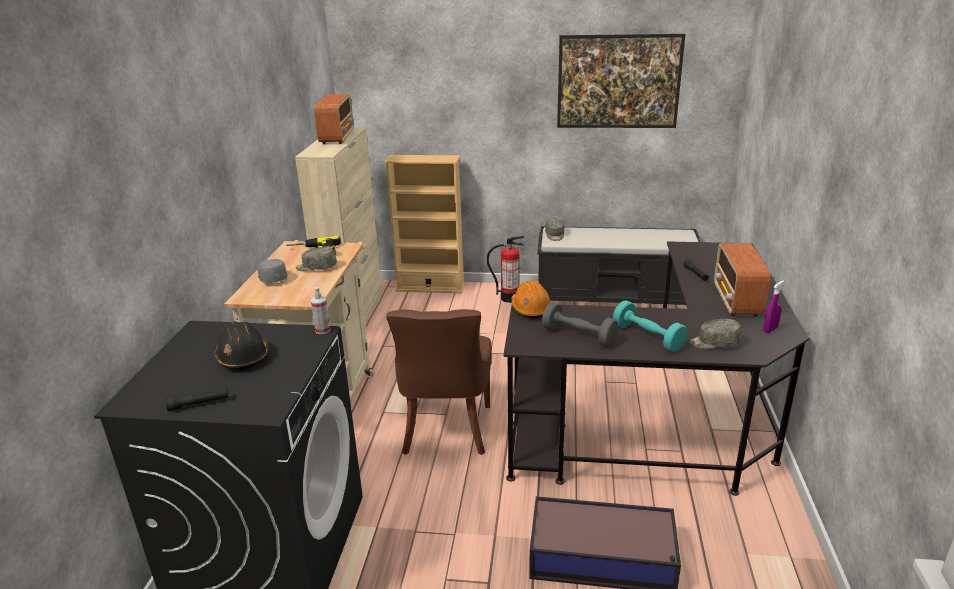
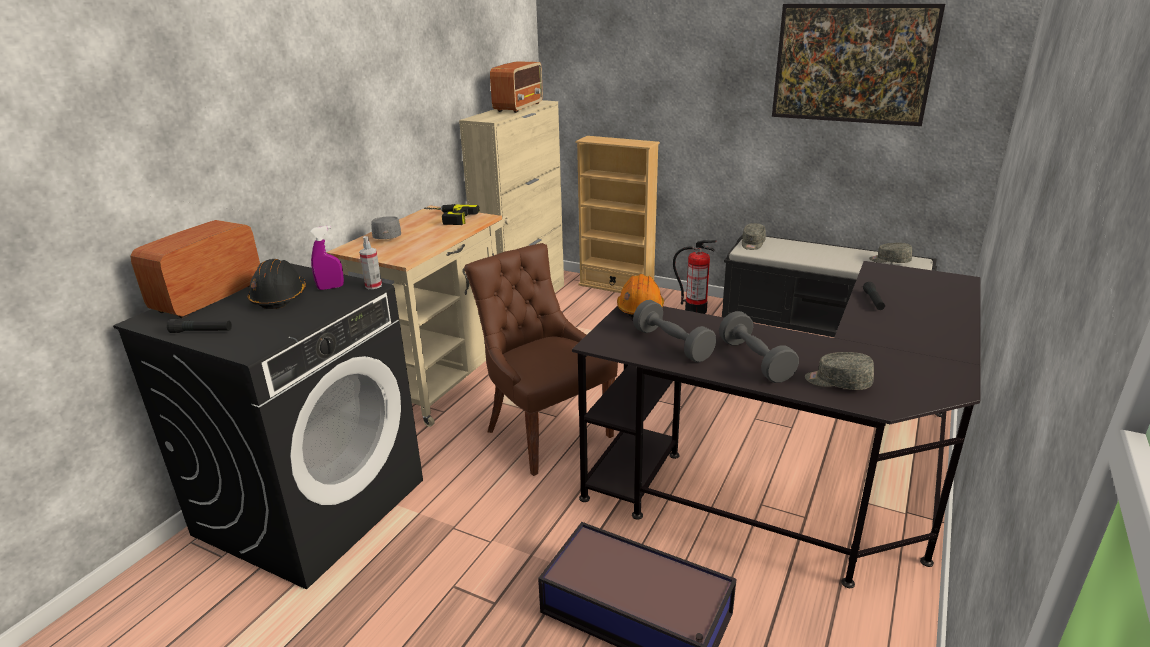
camera: 20 degrees right, 0 degrees up
grey cap [296,247,337,271] -> grey cap moved to [869,243,912,263]
brown chair [386,309,492,455] -> brown chair turned 120 degrees clockwise [464,243,618,476]
turquoise dumbbell [613,300,688,352] -> grey dumbbell [719,311,799,383]
radio [714,243,771,316] -> radio moved to [130,220,260,318]
purple spray bottle [763,280,785,333] -> purple spray bottle moved to [310,226,344,290]

